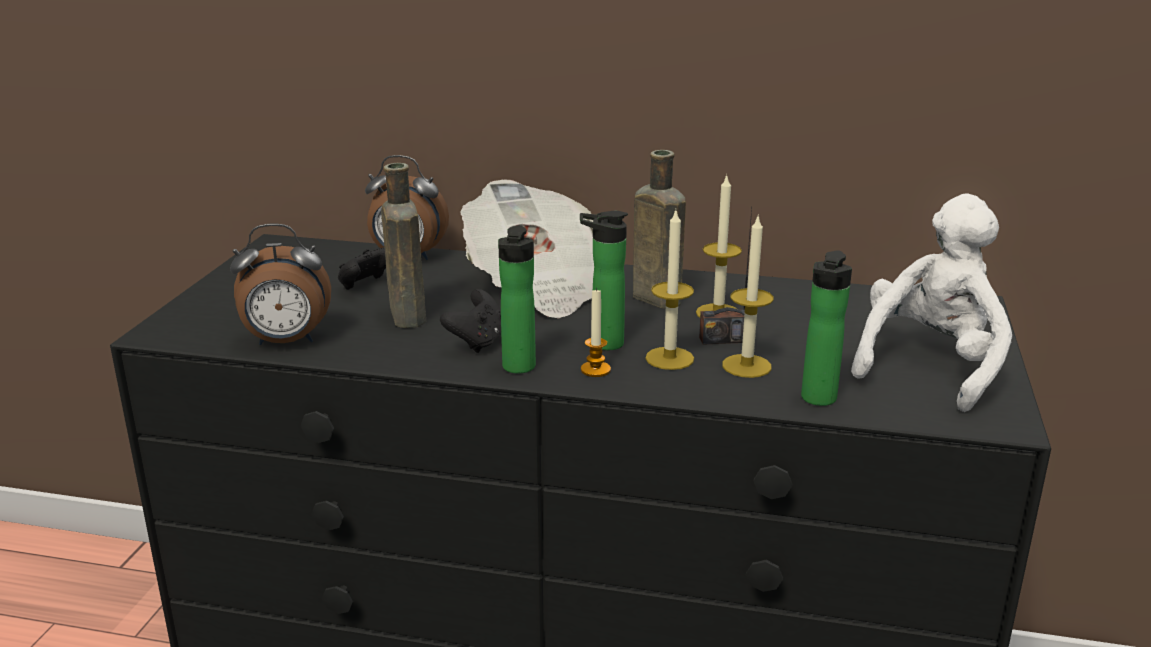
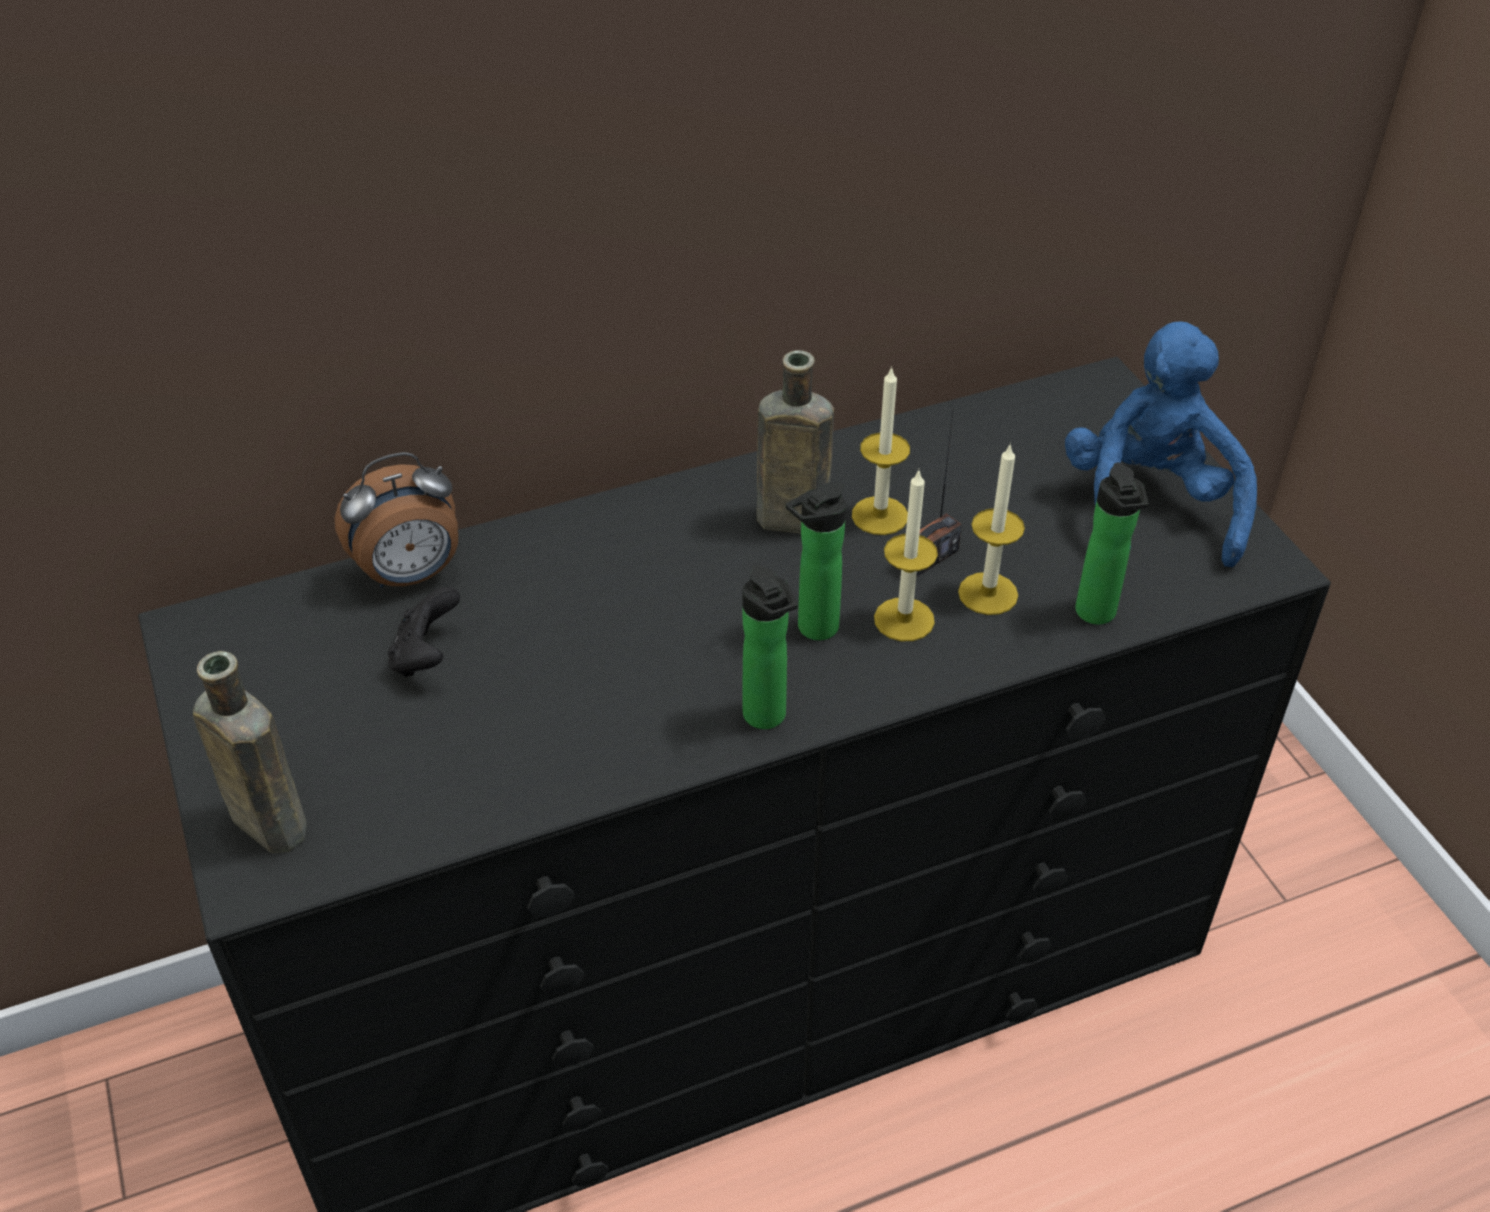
camera: 35 degrees left, 20 degrees up
alarm clock [230,223,331,345] -> none
brown bottle [381,163,426,328] -> brown bottle moved to [193,651,307,853]
black game controller [440,289,501,353] -> none
newspaper [460,180,594,319] -> none
candle [581,288,611,377] -> none
white plush toy [851,194,1012,412] -> blue plush toy [1065,321,1257,567]

